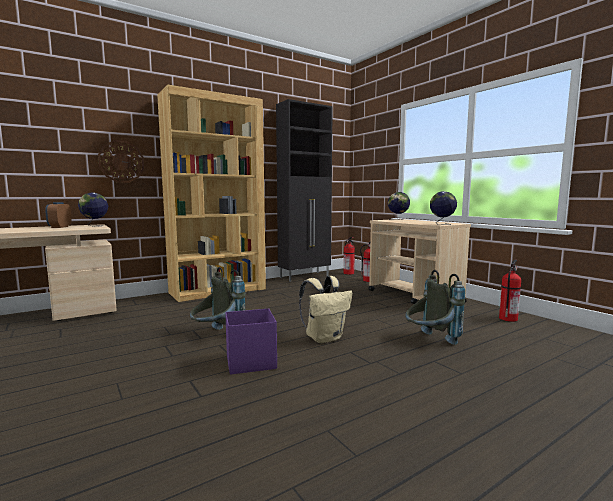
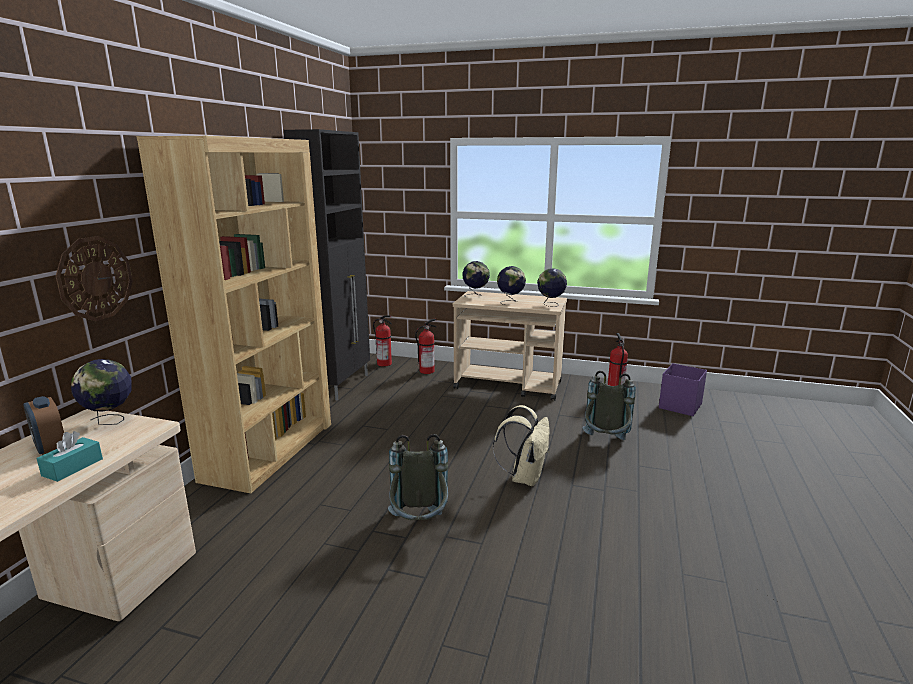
camera: 40 degrees left, 10 degrees up
purple storage box [225,308,277,374] -> purple storage box moved to [659,363,707,416]
none -> turquoise tissue box [36,431,103,482]
none -> globe [497,266,526,305]

